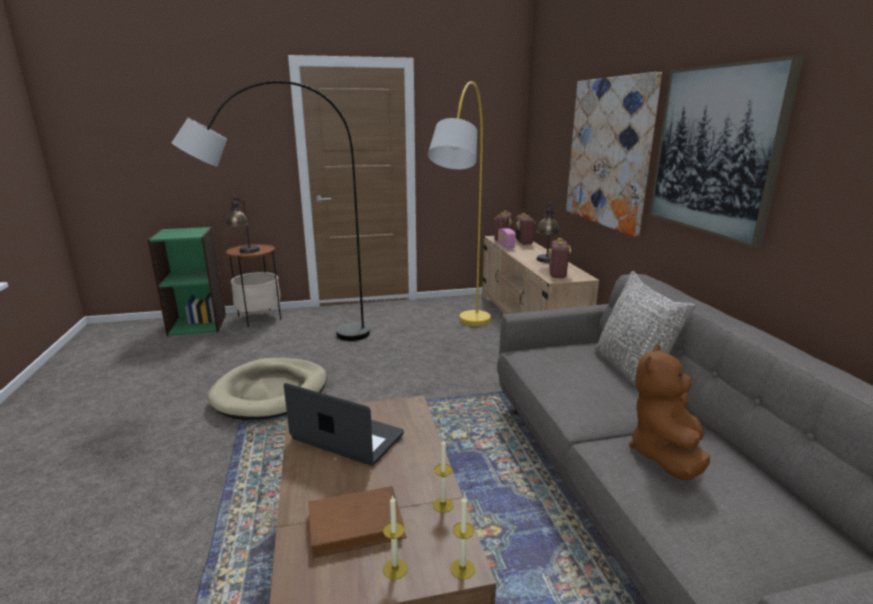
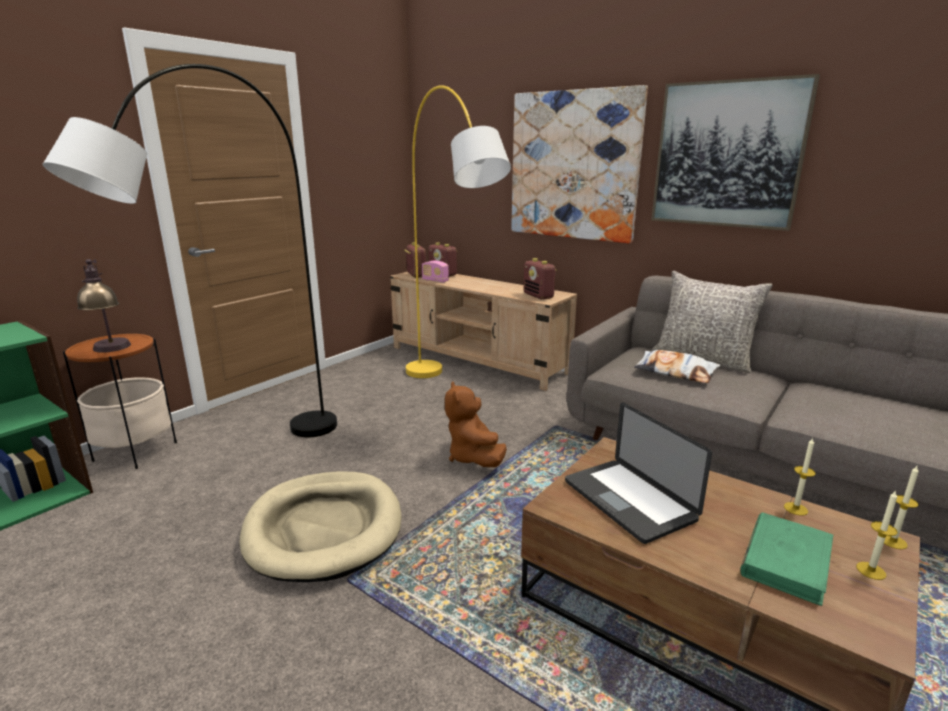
camera: 40 degrees left, 0 degrees up
laptop [284,383,404,466] -> laptop turned 105 degrees counterclockwise [565,402,712,544]
brown book [308,486,407,558] -> green book [740,512,833,606]
table lamp [536,203,559,263] -> none
brown plush toy [629,344,710,480] -> brown plush toy moved to [445,382,507,467]
none -> pillow [634,350,720,383]

